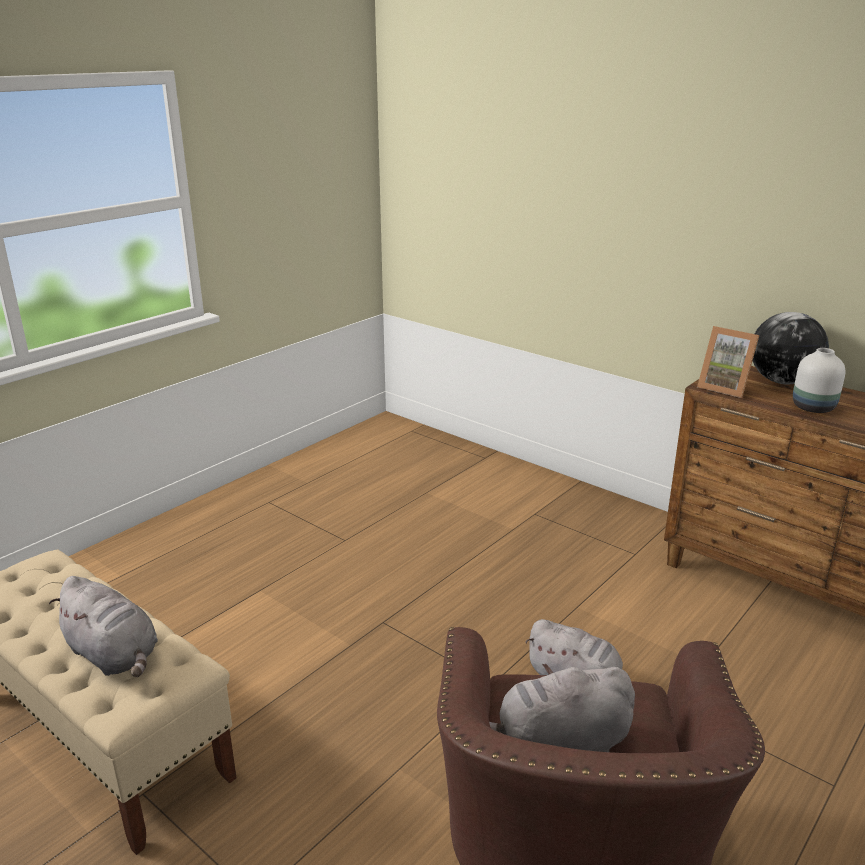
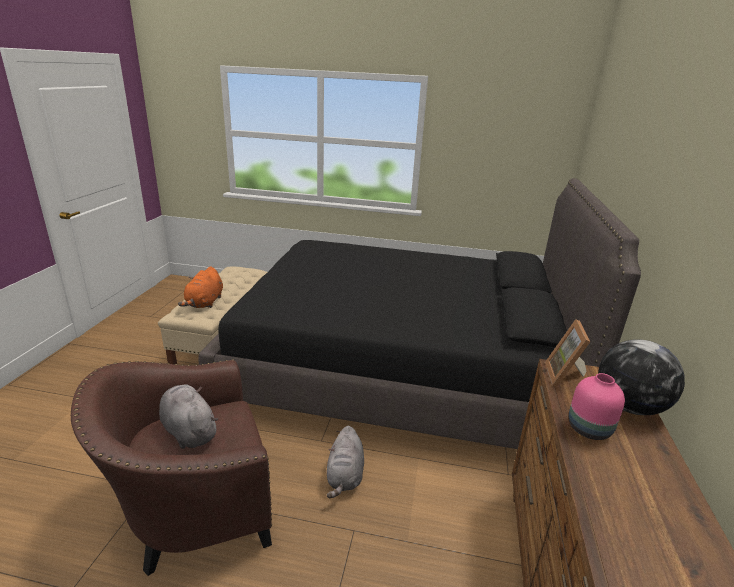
camera: 60 degrees right, 0 degrees up
grey plush toy [49,576,158,677] -> orange plush toy [178,266,223,308]
white vase [793,348,845,413] -> pink vase [569,373,625,440]
none -> black bed [198,178,641,449]

